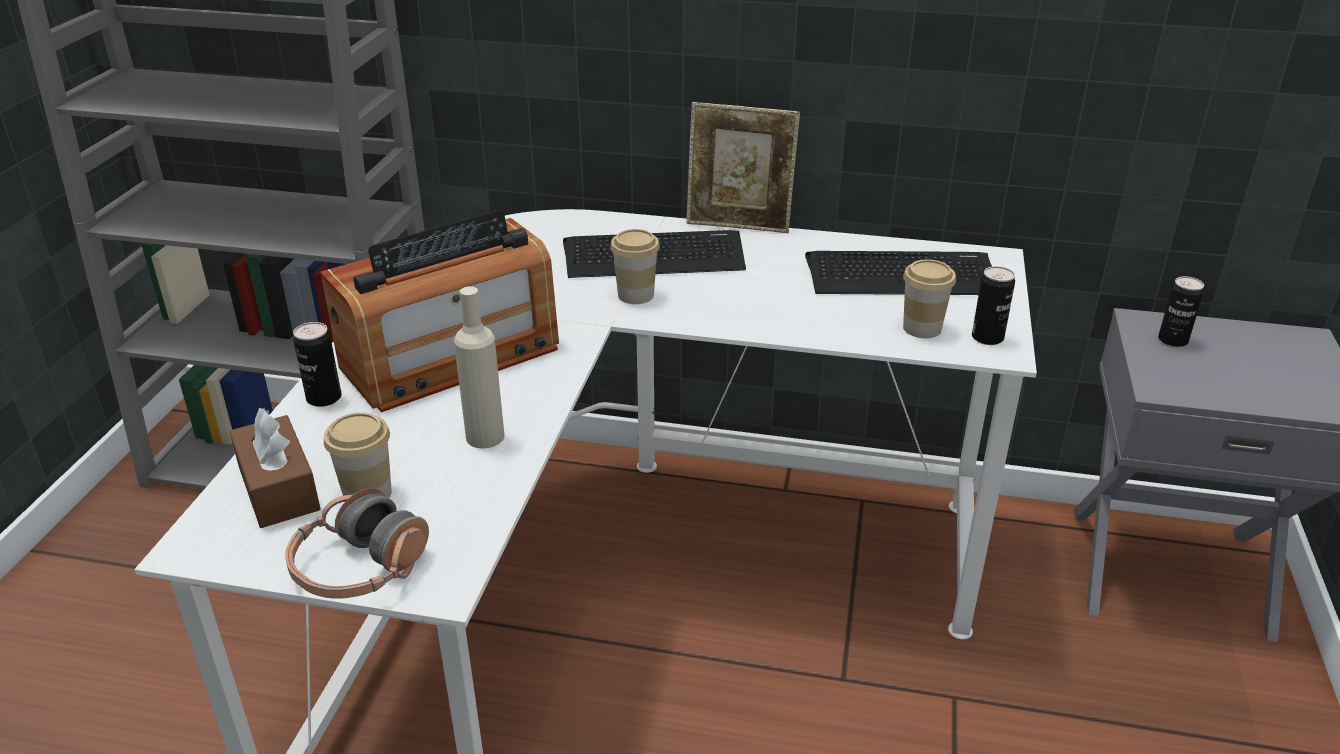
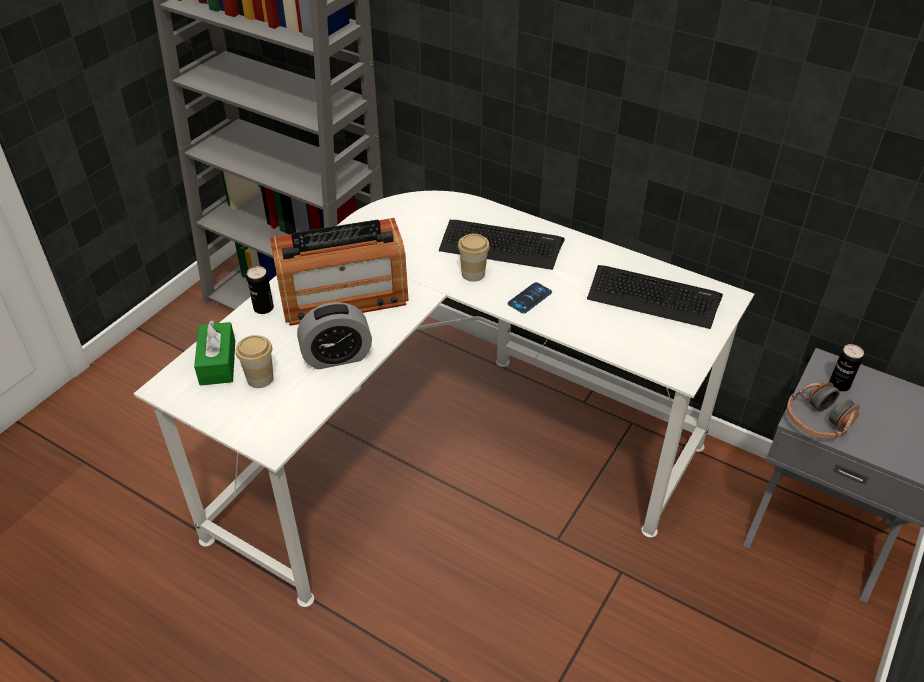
camera: 20 degrees right, 10 degrees up
brown tissue box [229,408,320,528] -> green tissue box [194,319,235,386]
headphones [285,488,429,599] -> headphones moved to [787,382,860,439]
beige bottle [454,286,505,449] -> alarm clock [297,302,372,369]
picture frame [686,102,800,233] -> none
cup [903,259,956,338] -> none
can [972,266,1015,345] -> none
none -> phone [508,282,552,314]

